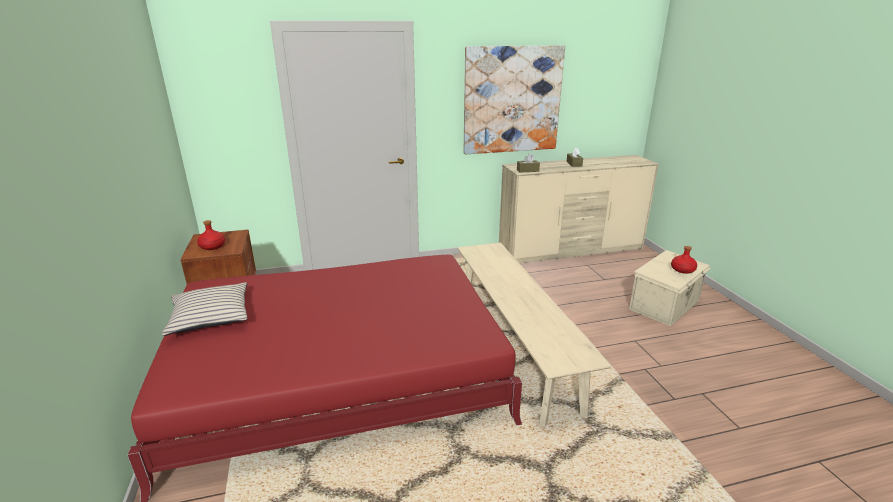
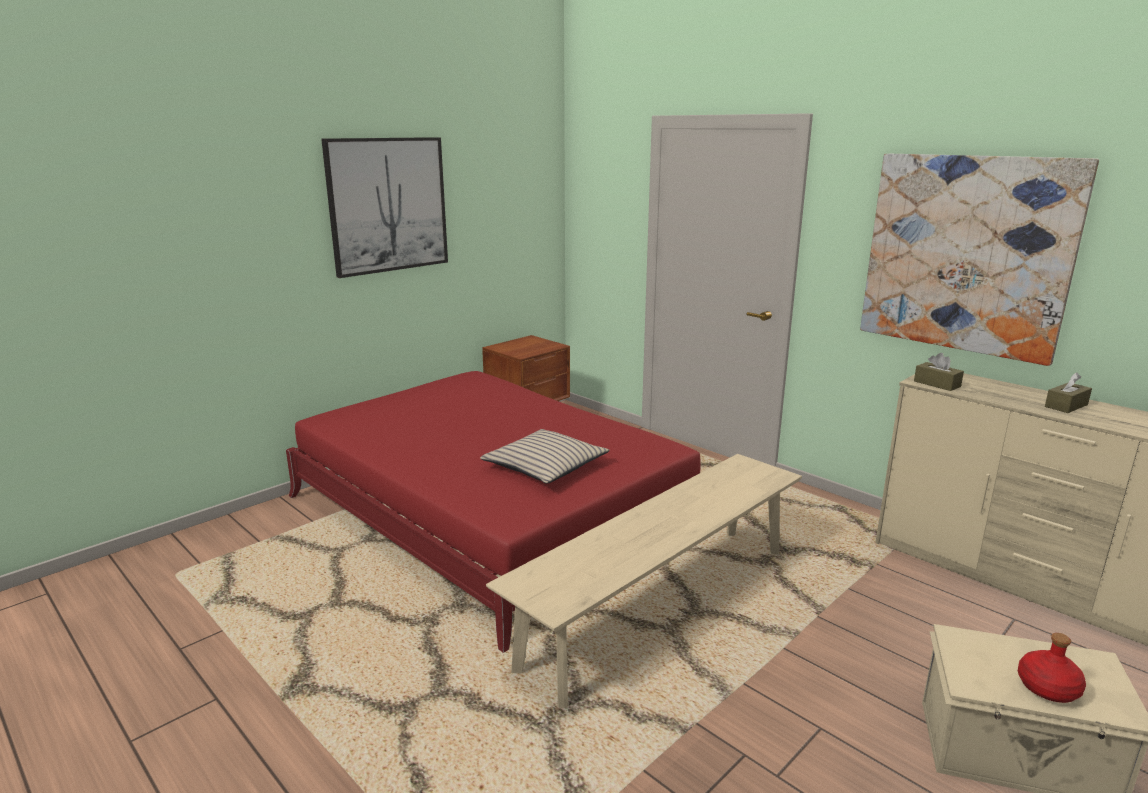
camera: 60 degrees right, 5 degrees down
beige pillow [162,282,247,336] -> beige pillow moved to [480,429,610,484]
red bottle [197,220,225,250] -> none
none -> picture [321,137,448,278]

